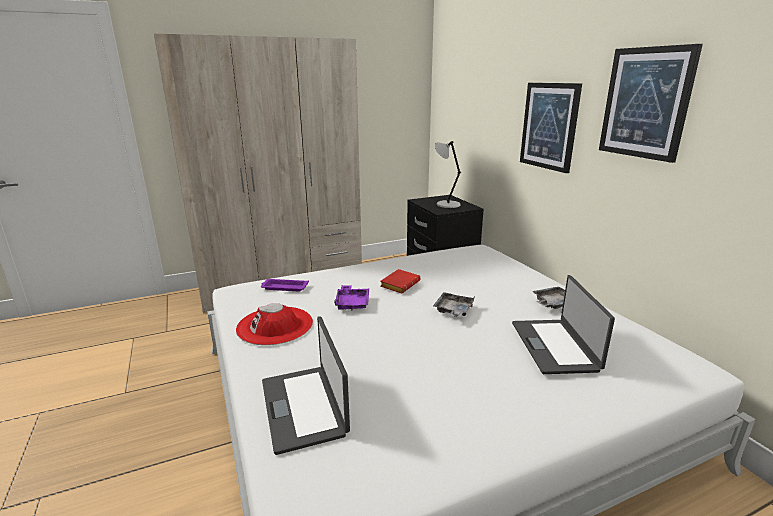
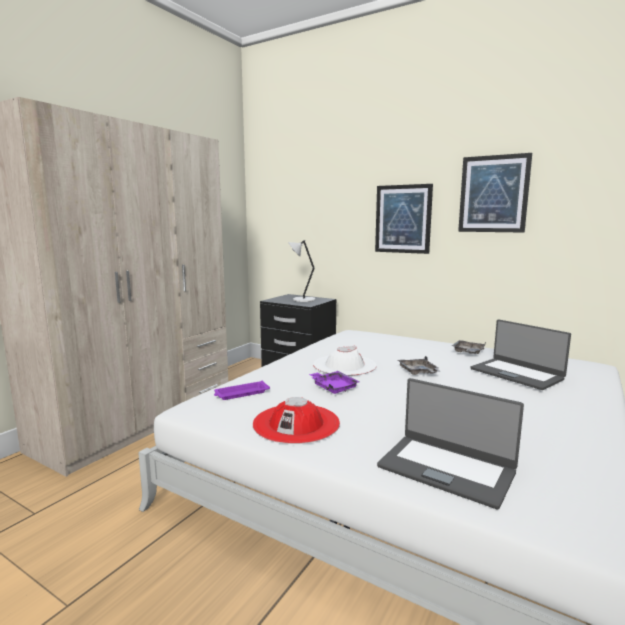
camera: 35 degrees left, 10 degrees down
red book [380,269,420,294] -> white hat [313,346,377,376]

